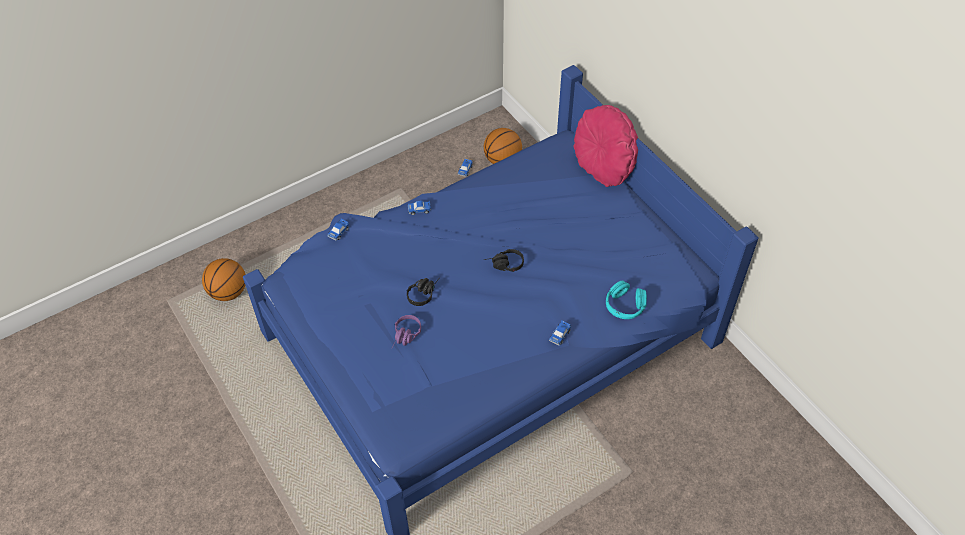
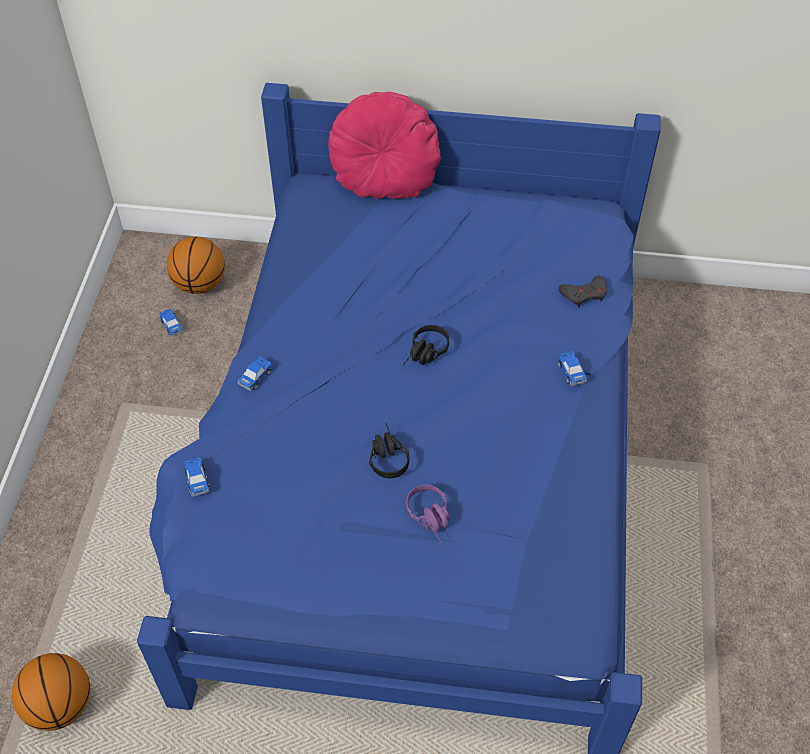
camera: 50 degrees left, 0 degrees up
turquoise headphones [606,281,647,319] -> grey game controller [558,276,607,307]

